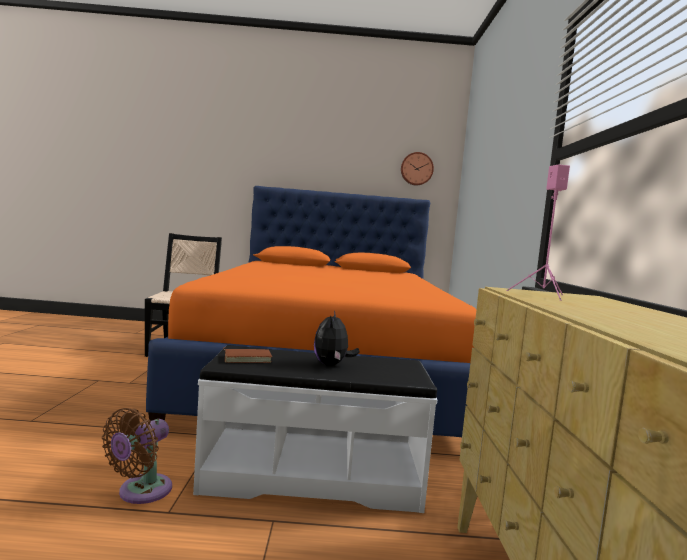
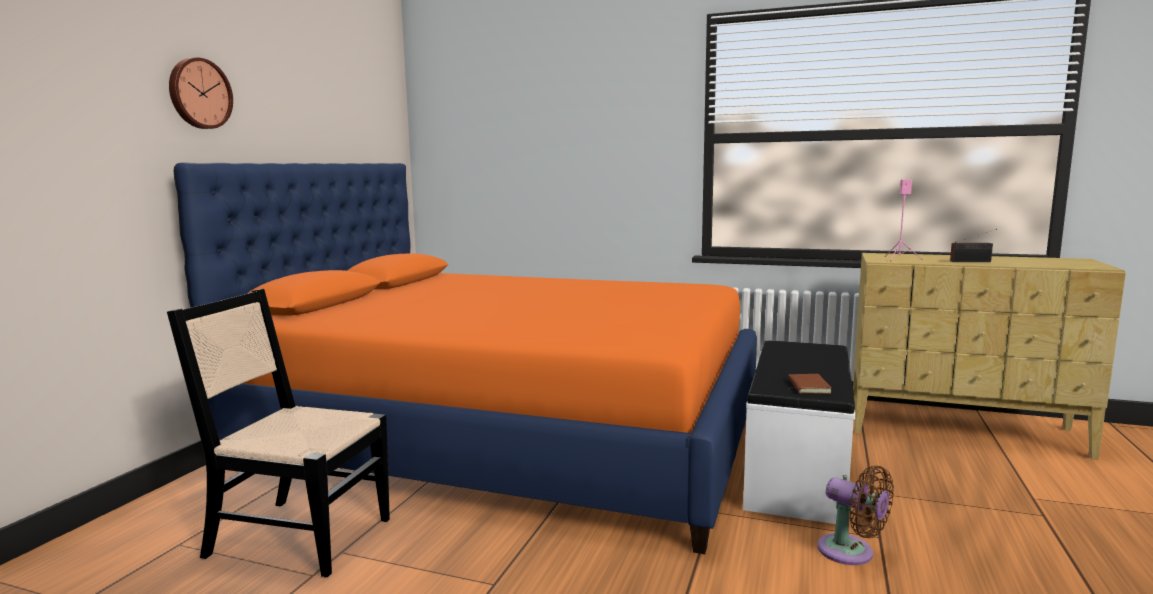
camera: 70 degrees left, 5 degrees up
plush toy [314,311,360,366] -> none
wall clock [401,152,434,185] -> wall clock moved to [169,57,233,129]
none -> radio [950,229,997,262]

